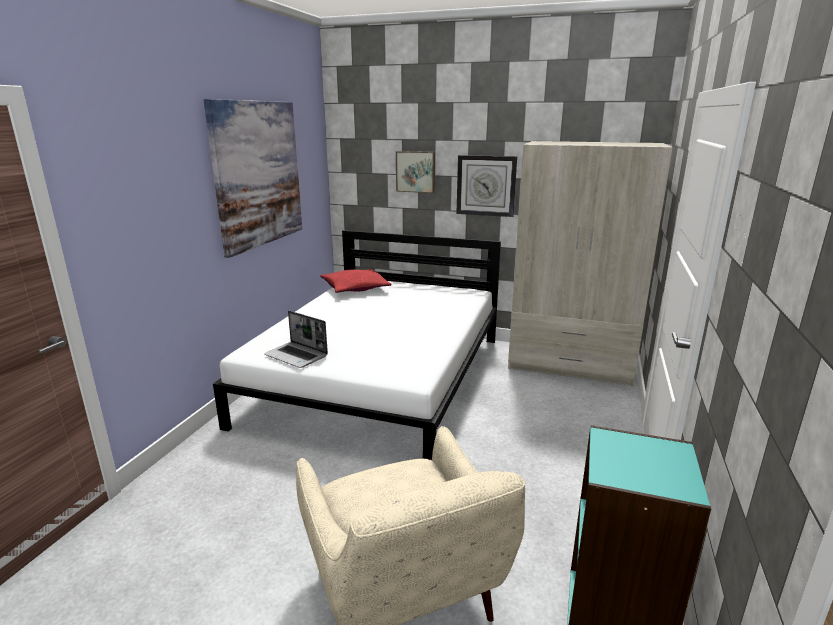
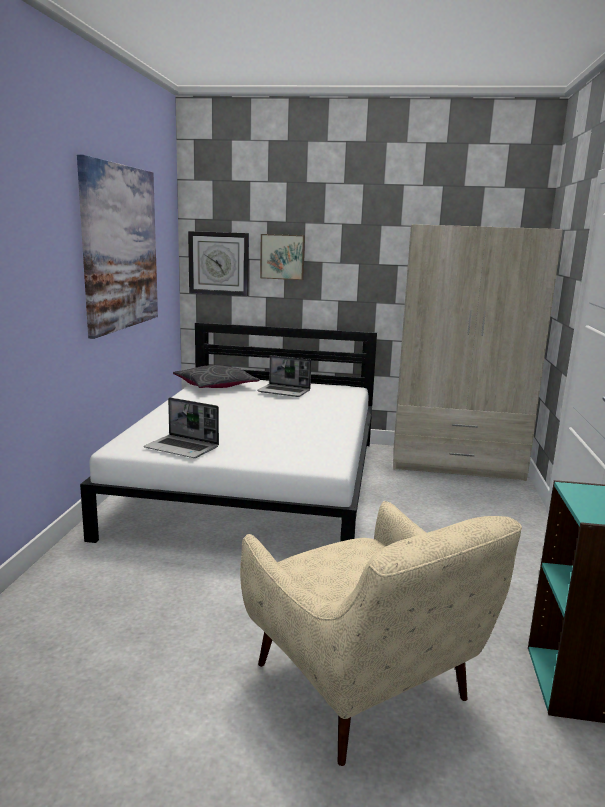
camera: 10 degrees left, 5 degrees down
red pillow [320,269,391,293] -> grey pillow [173,365,260,388]
wall clock [456,155,517,217] -> wall clock moved to [188,231,249,296]
none -> laptop [257,355,312,397]

